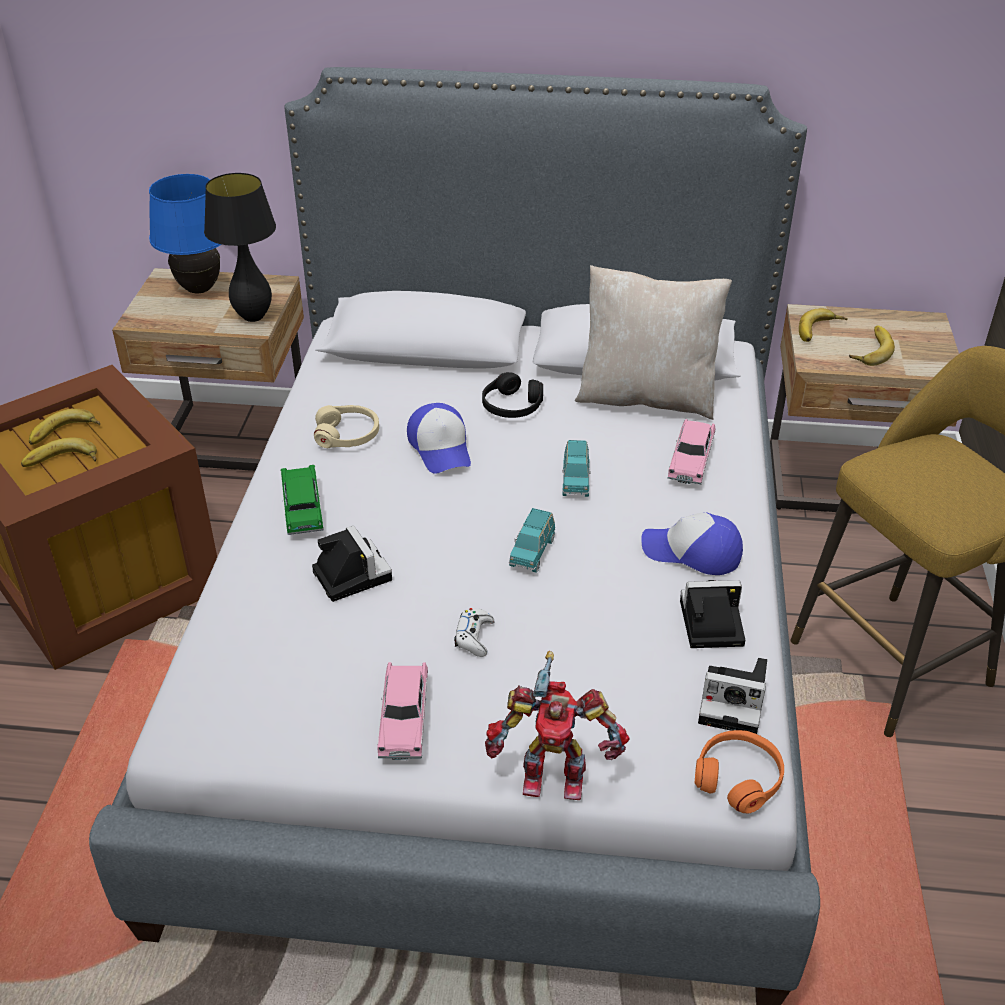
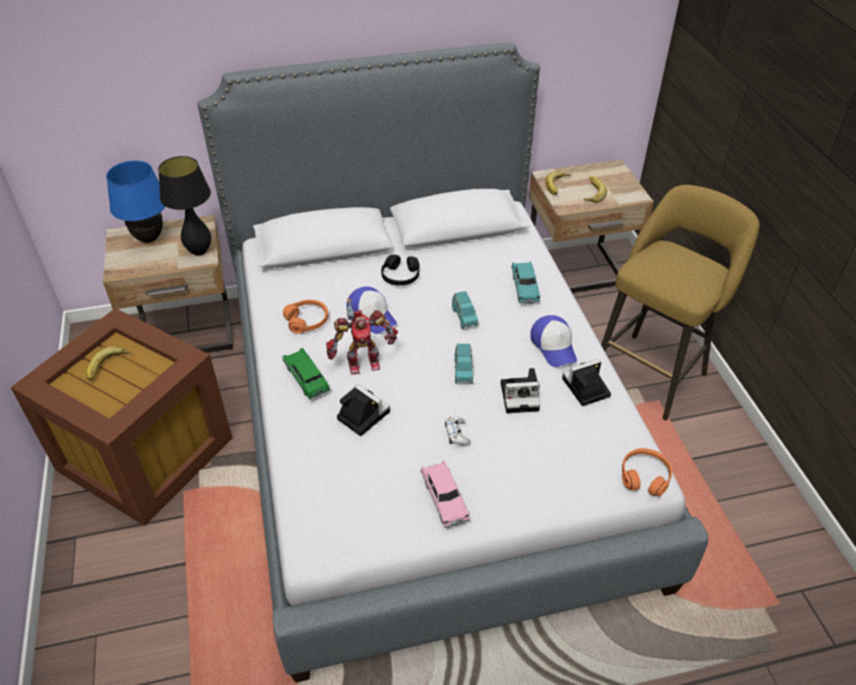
camera: 20 degrees left, 5 degrees up
banana [21,437,97,467] -> none
beige headphones [314,405,379,448] -> orange headphones [283,300,328,334]
toy robot [485,651,629,800] -> toy robot moved to [326,299,398,375]
beige pillow [575,265,732,420] -> none
cap [641,512,743,575] -> cap turned 105 degrees counterclockwise [530,315,577,367]
pink toy car [668,419,715,484] -> turquoise toy car [511,261,540,304]
camera [698,658,767,734] -> camera moved to [501,368,540,413]

